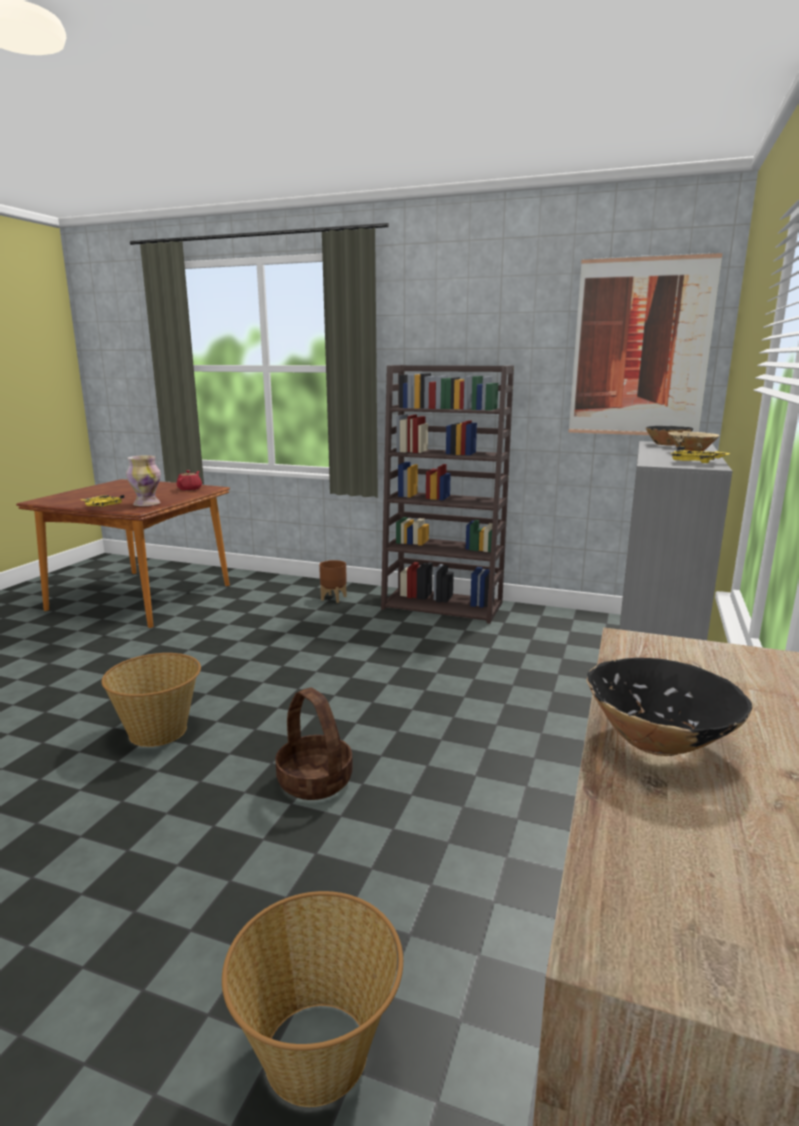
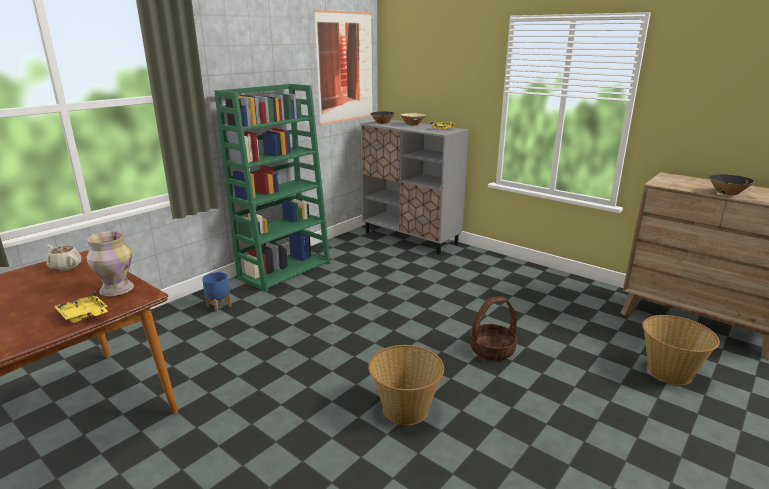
camera: 70 degrees left, 5 degrees up
red teapot [177,470,202,491] -> beige teapot [46,245,82,271]
brown planter [319,560,347,603] -> blue planter [202,272,231,313]
brown bookcase [381,365,514,624] -> green bookcase [214,84,330,292]

